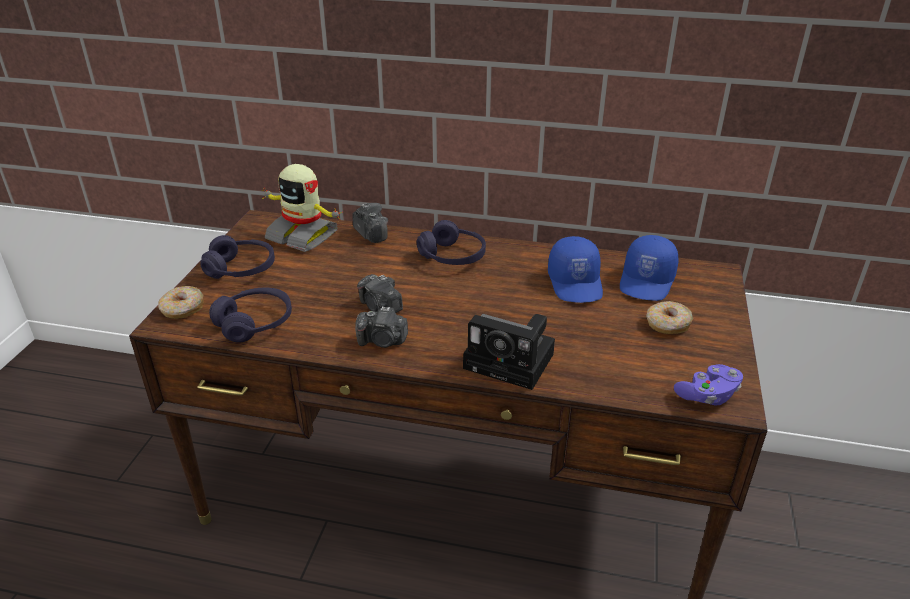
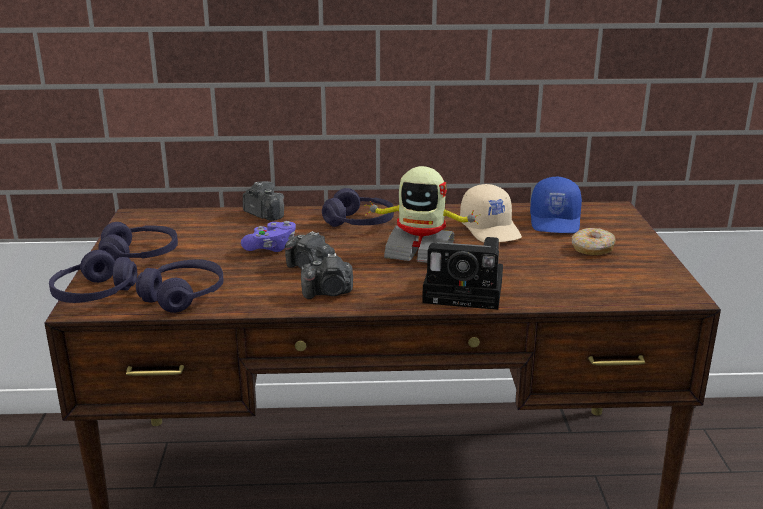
camera: 15 degrees left, 10 degrees down
donut [158,286,204,319] -> purple headphones [49,250,137,303]
toy robot [261,164,343,252] -> toy robot moved to [365,166,480,263]
blue cap [548,236,603,303] -> beige cap [460,184,522,242]
purple game controller [674,364,743,406] -> purple game controller moved to [241,221,296,252]

